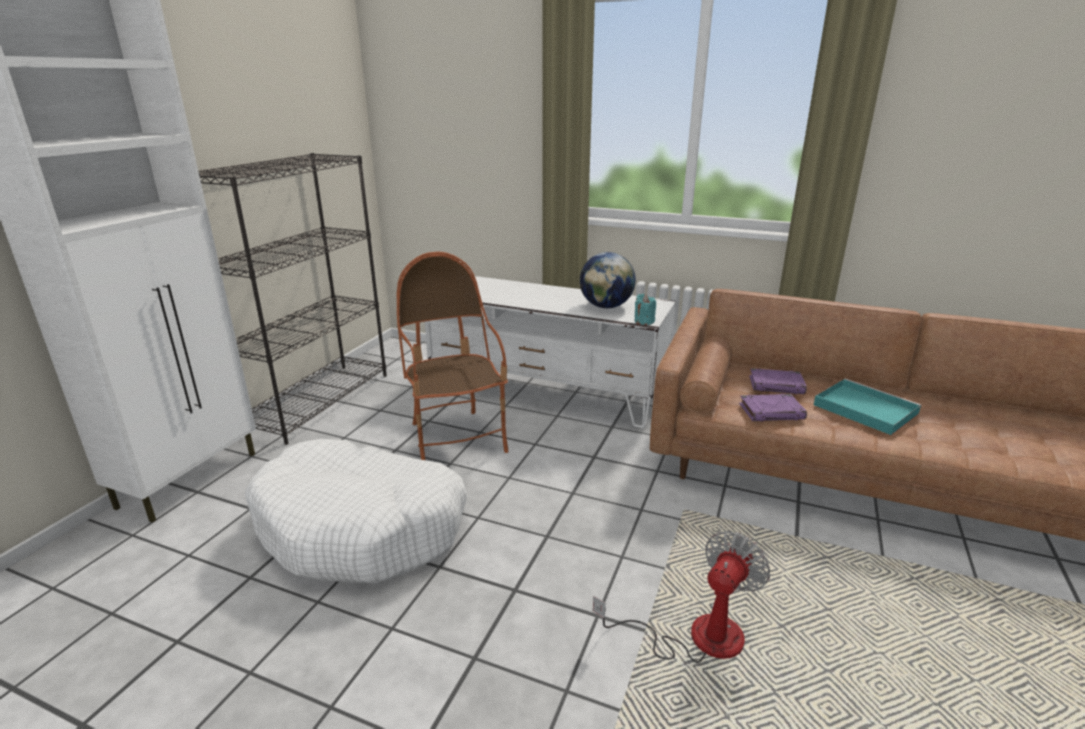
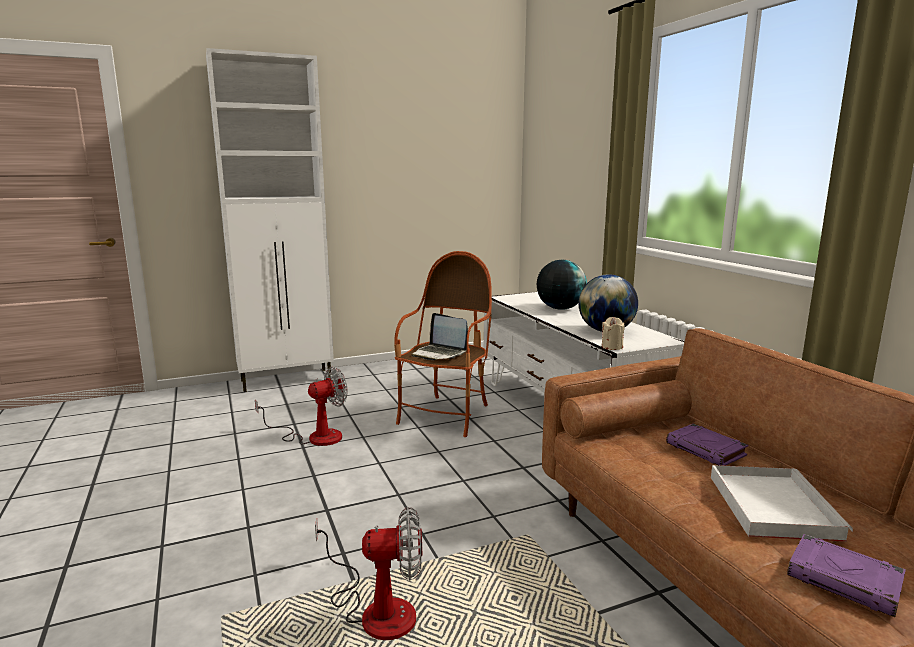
camera: 45 degrees right, 10 degrees down
black bookcase [198,153,387,445] -> none
white dog bed [245,439,467,584] -> fan [255,367,348,446]
turquoise candle [634,294,656,325] -> beige candle [602,317,625,350]
purple book [739,394,807,422] -> purple book moved to [787,534,906,617]
turquoise tray [814,378,922,435] -> white tray [711,465,853,542]
none -> laptop [411,313,468,360]
none -> globe [537,260,587,310]

